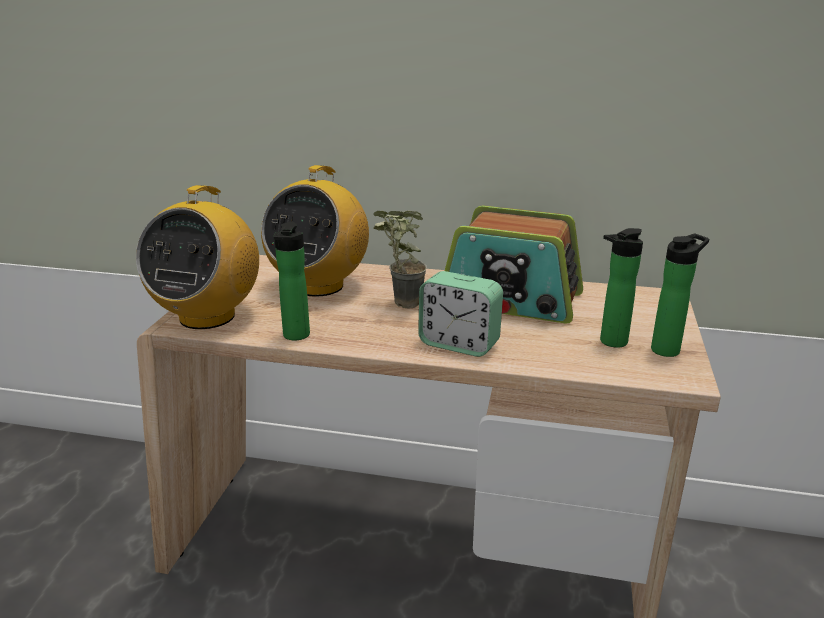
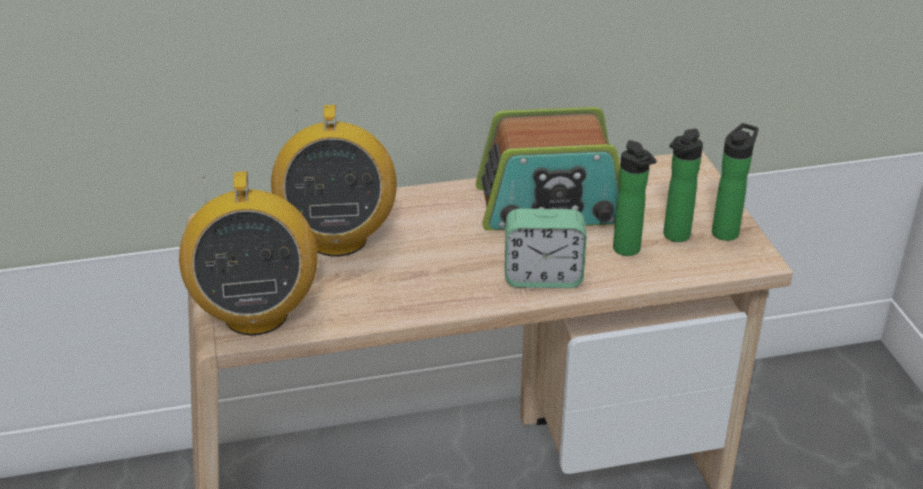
camera: 25 degrees left, 10 degrees up
bottle [274,221,310,341] -> bottle moved to [613,140,657,256]
potted plant [373,211,427,309] -> none

